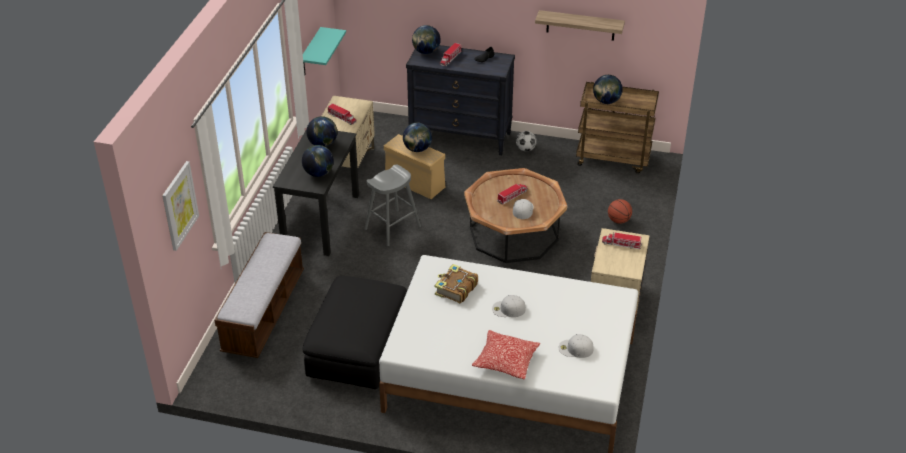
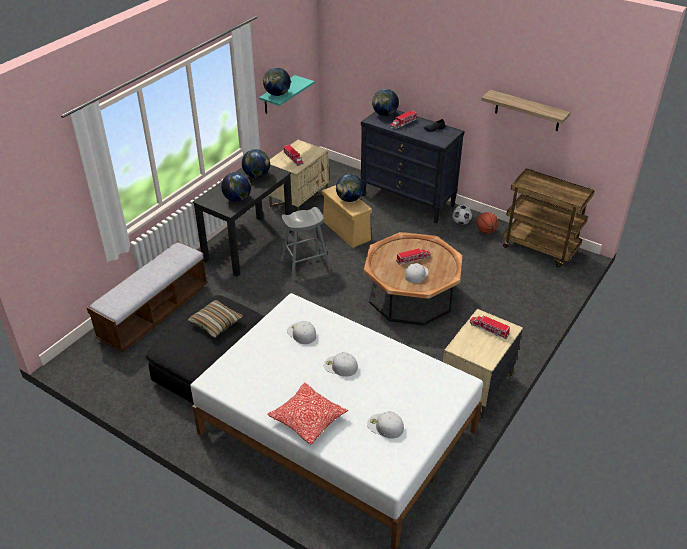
camera: 20 degrees right, 0 degrees up
picture [162,161,199,251] -> none
book [435,264,478,303] -> white cap [287,321,316,344]
globe [593,75,623,104] -> globe moved to [263,67,291,96]
basketball [608,199,632,224] -> basketball moved to [476,212,498,234]
none -> pillow [188,300,243,338]

